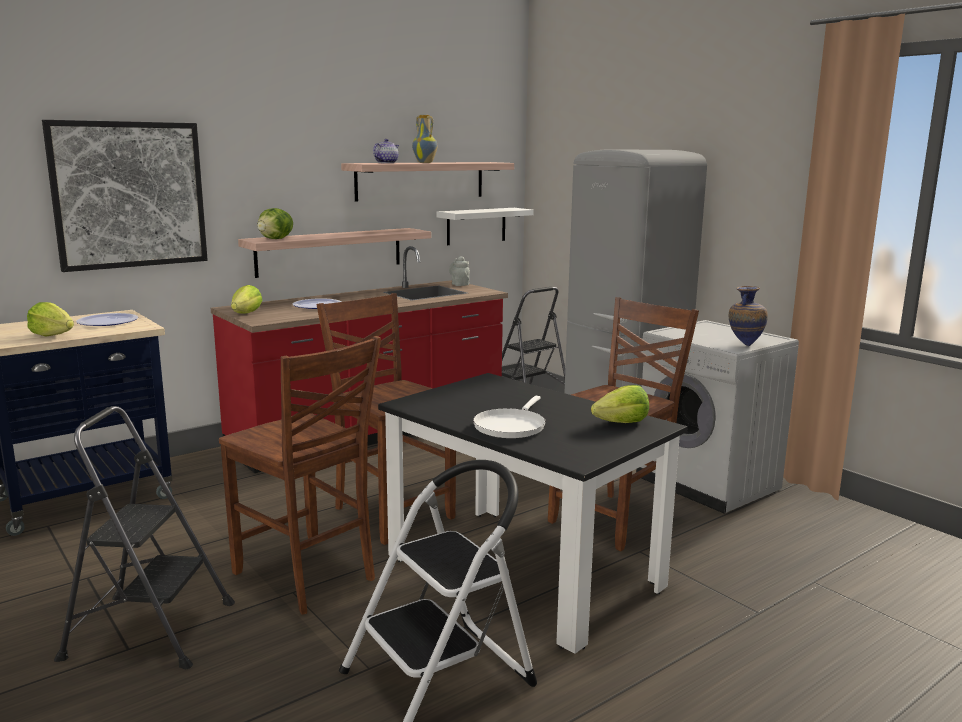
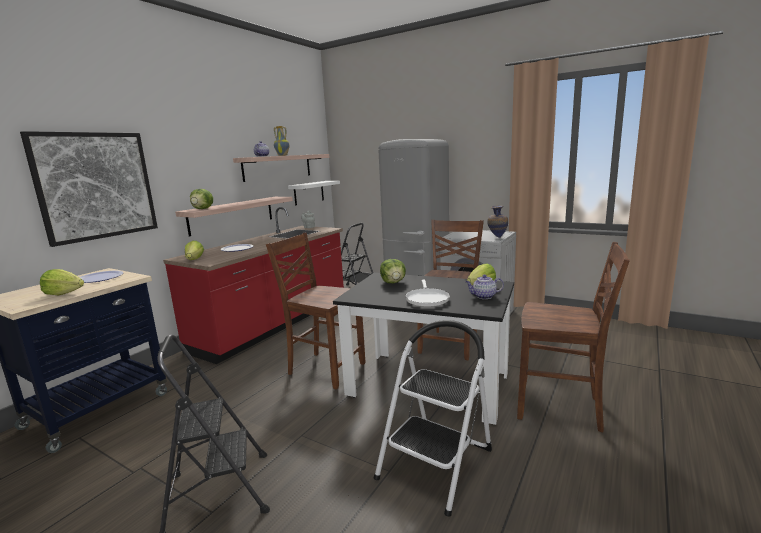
camera: 20 degrees left, 0 degrees up
brown chair [219,336,381,615] -> brown chair moved to [517,242,630,432]
none -> lettuce [380,259,406,283]
none -> teapot [465,275,504,299]

